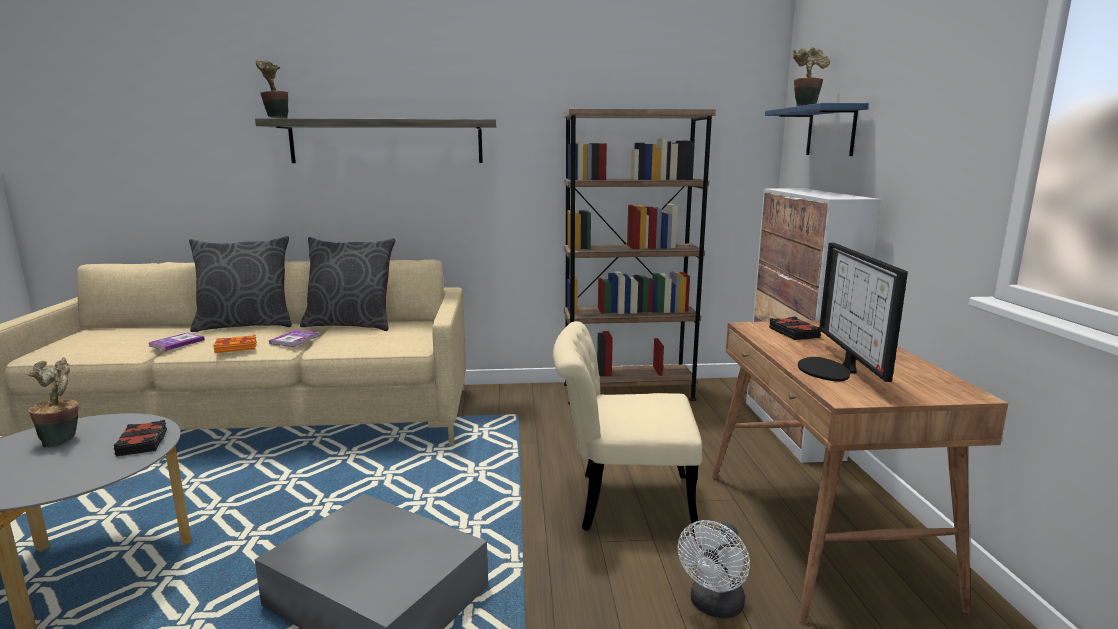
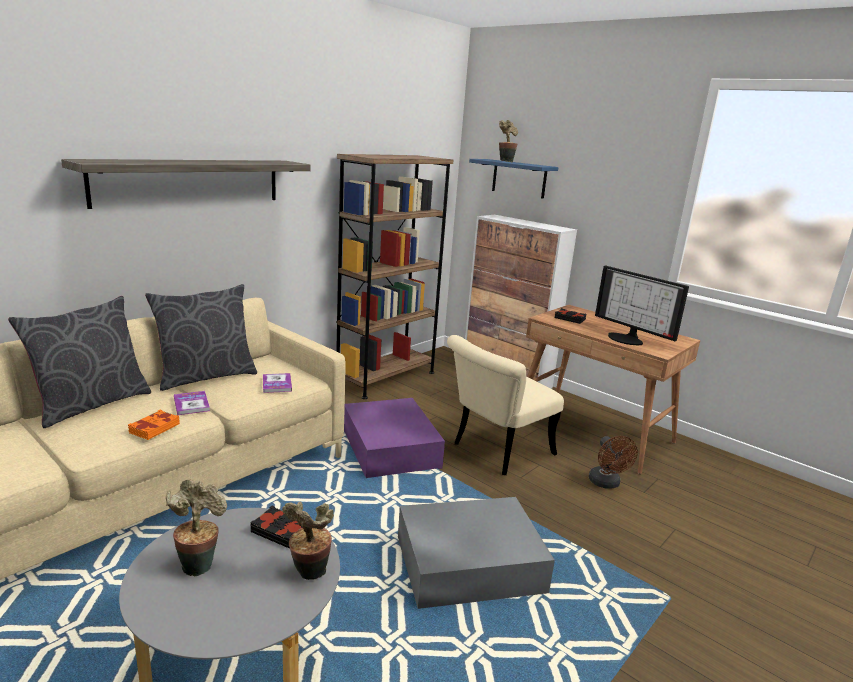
camera: 45 degrees left, 5 degrees up
book [148,333,205,351] -> book moved to [263,373,292,393]
potted plant [256,60,288,118] -> potted plant moved to [282,502,334,580]
white fan [678,520,750,619] -> brown fan [589,436,638,489]
none -> purple storage box [344,398,445,478]

